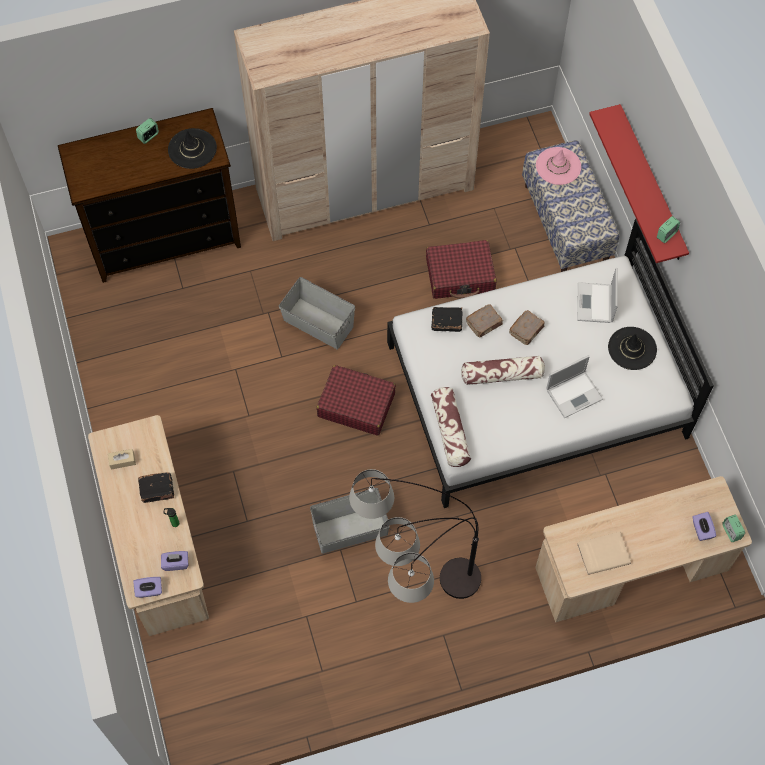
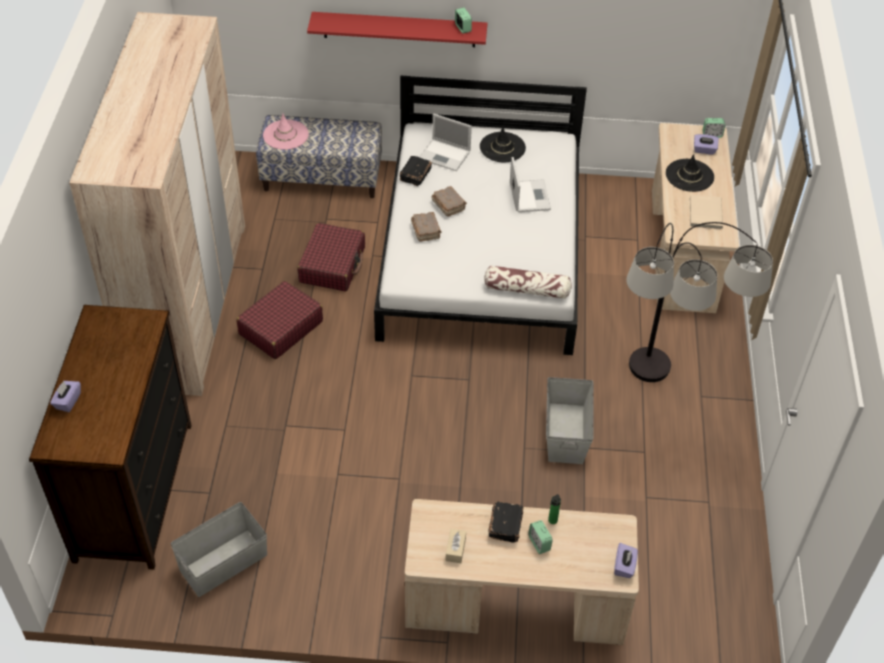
camera: 70 degrees left, 15 degrees down
alarm clock [136,118,159,144] -> alarm clock moved to [528,520,553,554]
purple tissue box [161,551,188,571] -> purple tissue box moved to [50,381,81,412]
black hat [168,128,217,169] -> black hat moved to [666,154,714,192]
grey storage box [279,277,355,349] -> grey storage box moved to [171,502,267,597]
red suitcase [317,365,396,436] -> red suitcase moved to [237,281,323,359]
black book [431,307,462,332] -> black book moved to [400,156,432,186]
pillow [461,356,545,385] -> none

